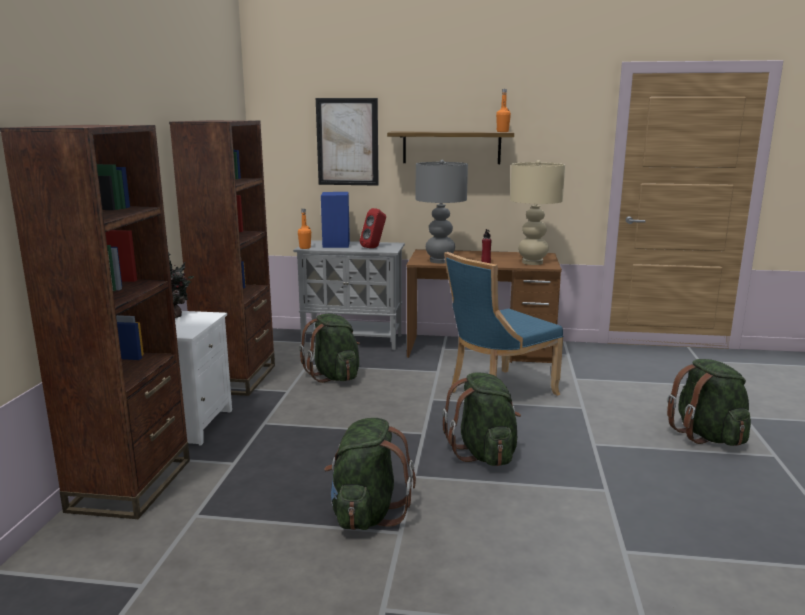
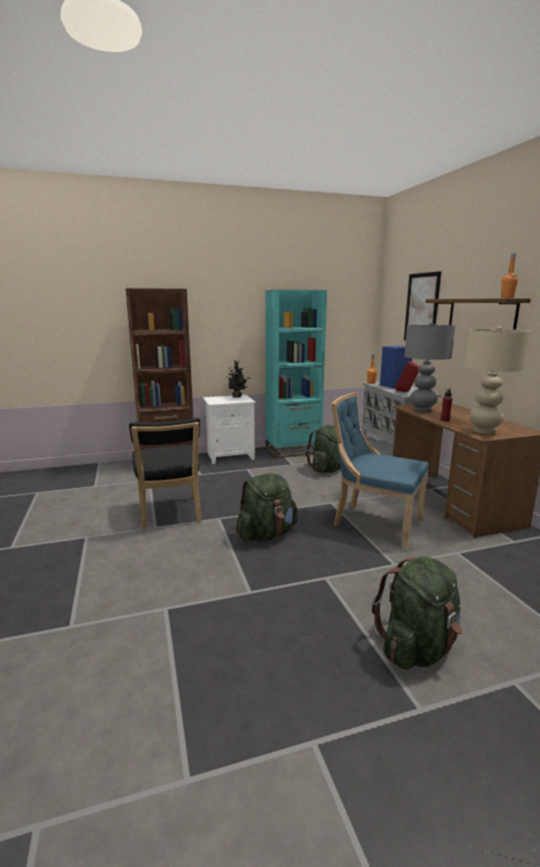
camera: 65 degrees right, 0 degrees up
brown bookcase [169,120,275,396] -> turquoise bookcase [265,290,327,458]
green backpack [324,418,416,530] -> black chair [129,418,202,530]

